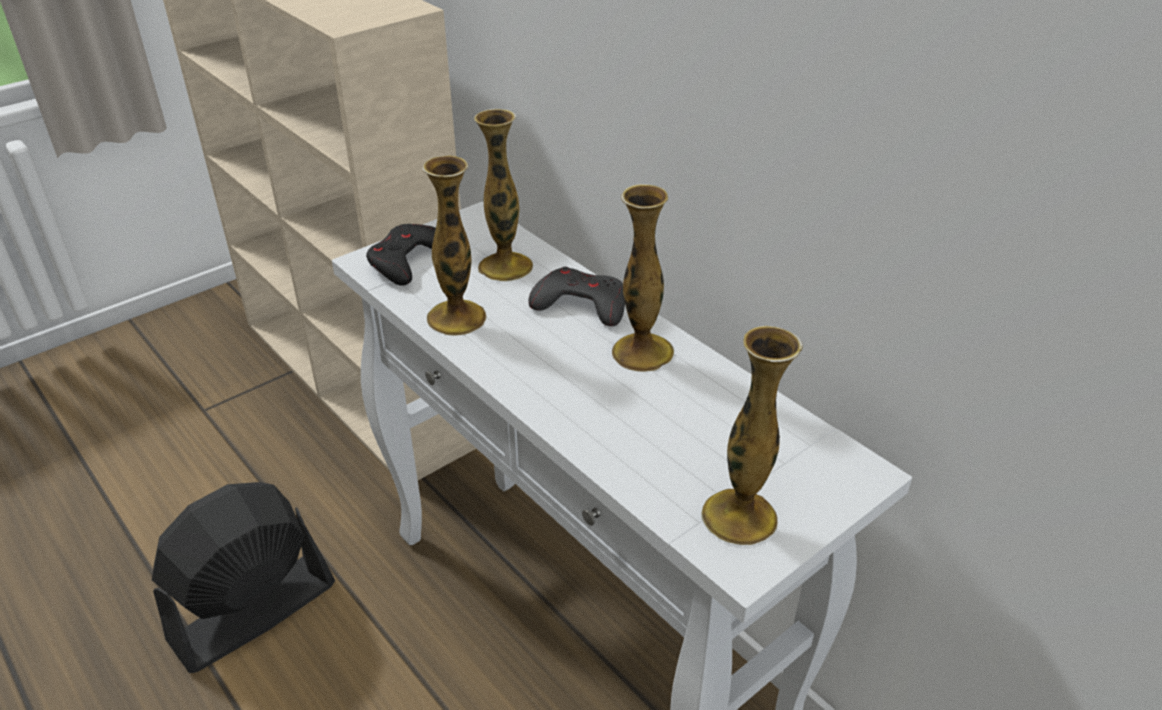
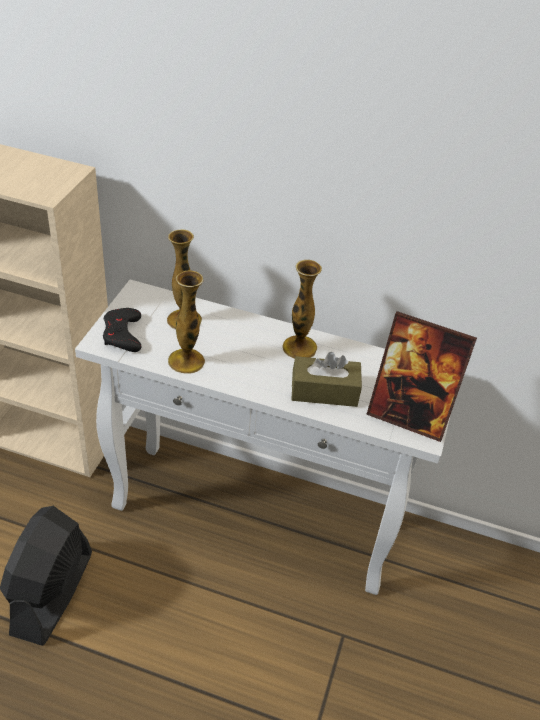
camera: 35 degrees left, 5 degrees up
grey game controller [528,267,625,326] -> none
vase [701,326,803,545] -> picture frame [366,311,477,442]
none -> brown tissue box [291,352,362,407]

